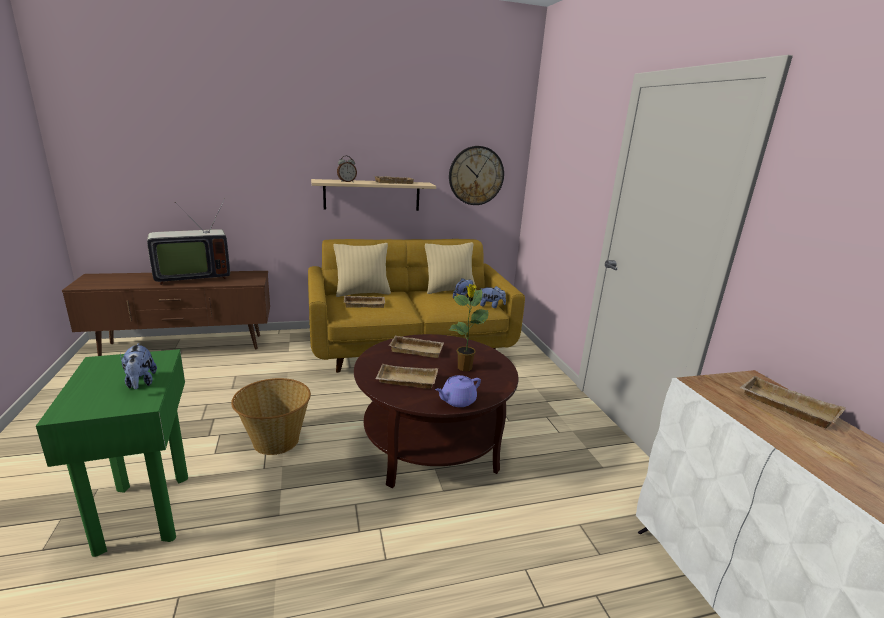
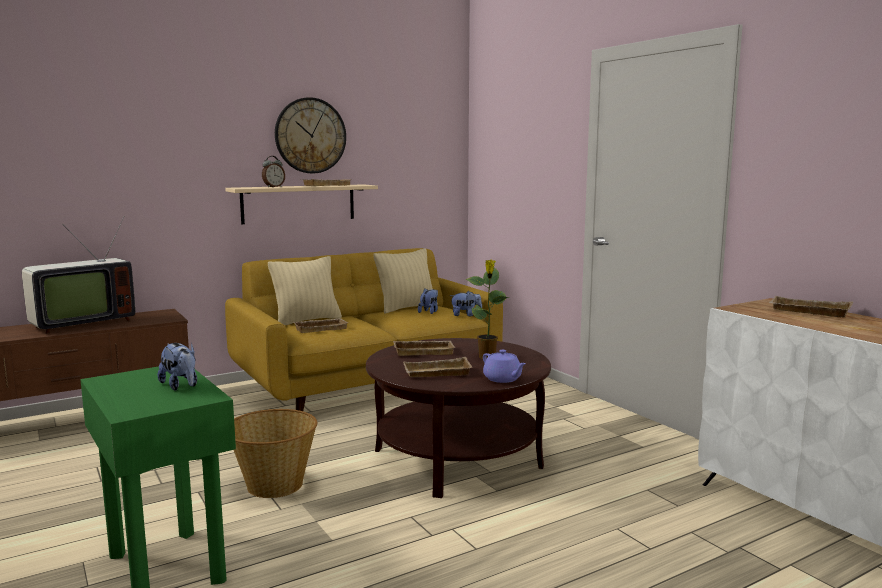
camera: 15 degrees left, 10 degrees down
purple teapot [435,375,481,407] -> purple teapot turned 75 degrees counterclockwise [483,350,526,383]
wall clock [449,146,504,205] -> wall clock moved to [275,97,346,174]

